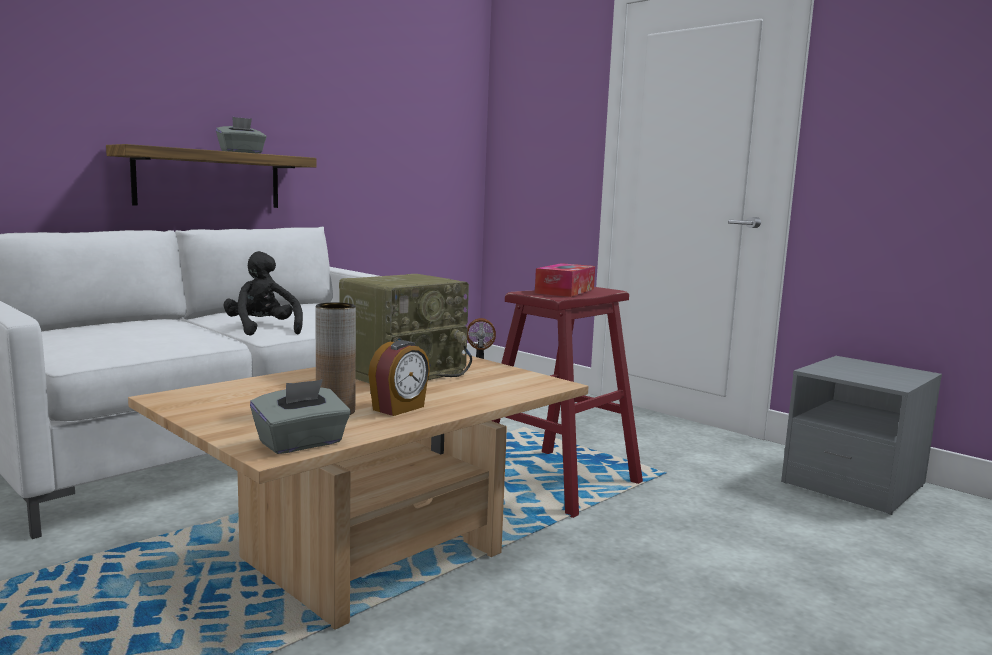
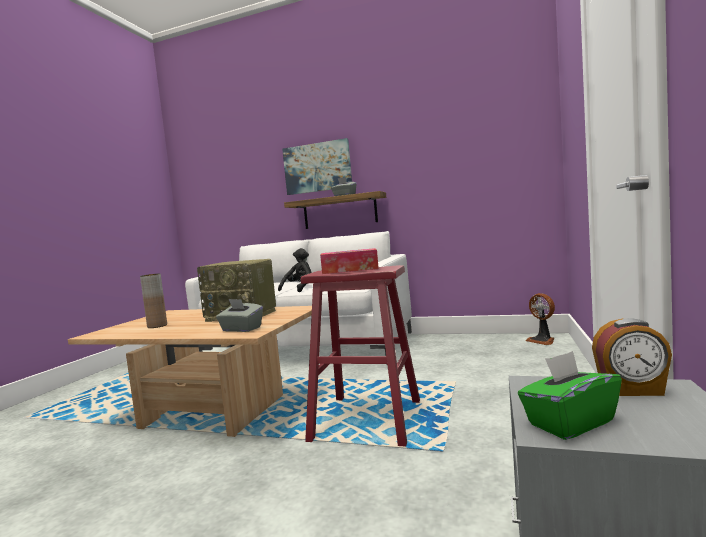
camera: 65 degrees right, 5 degrees down
grey tissue box [250,379,351,454] -> grey tissue box moved to [216,299,263,332]
alarm clock [368,340,430,416] -> alarm clock moved to [592,318,672,396]
none -> picture [282,138,352,195]
none -> green tissue box [518,351,622,440]

